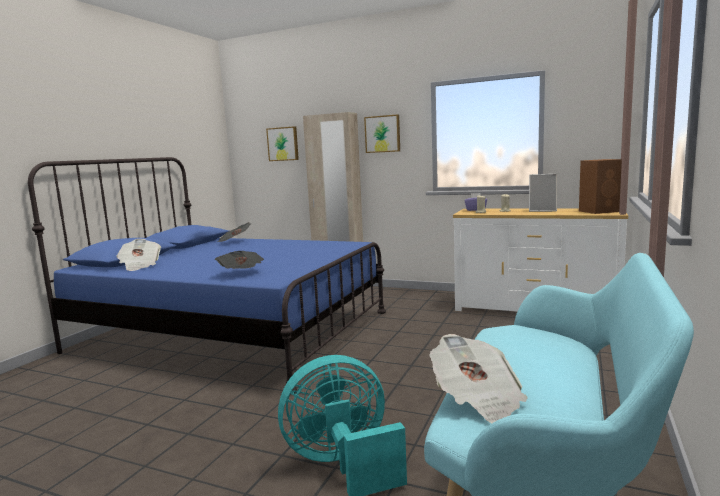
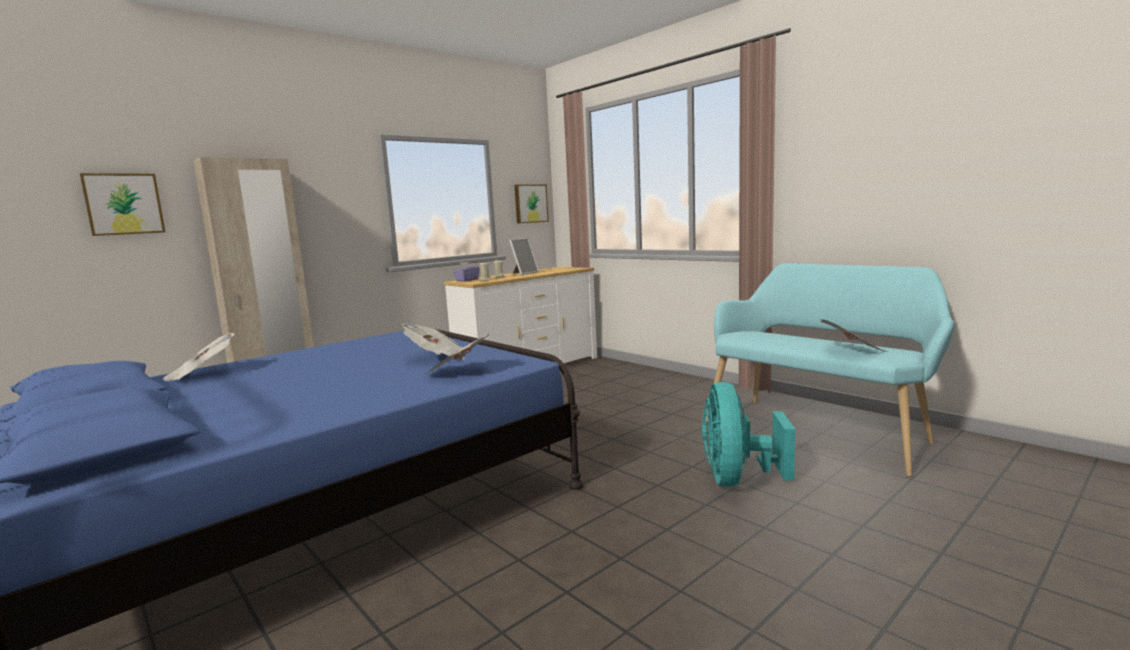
camera: 65 degrees left, 0 degrees up
newspaper [117,239,161,271] -> newspaper moved to [402,324,465,359]
picture [364,114,400,153] -> picture moved to [514,184,549,223]
brown speaker [579,159,622,214] -> none

